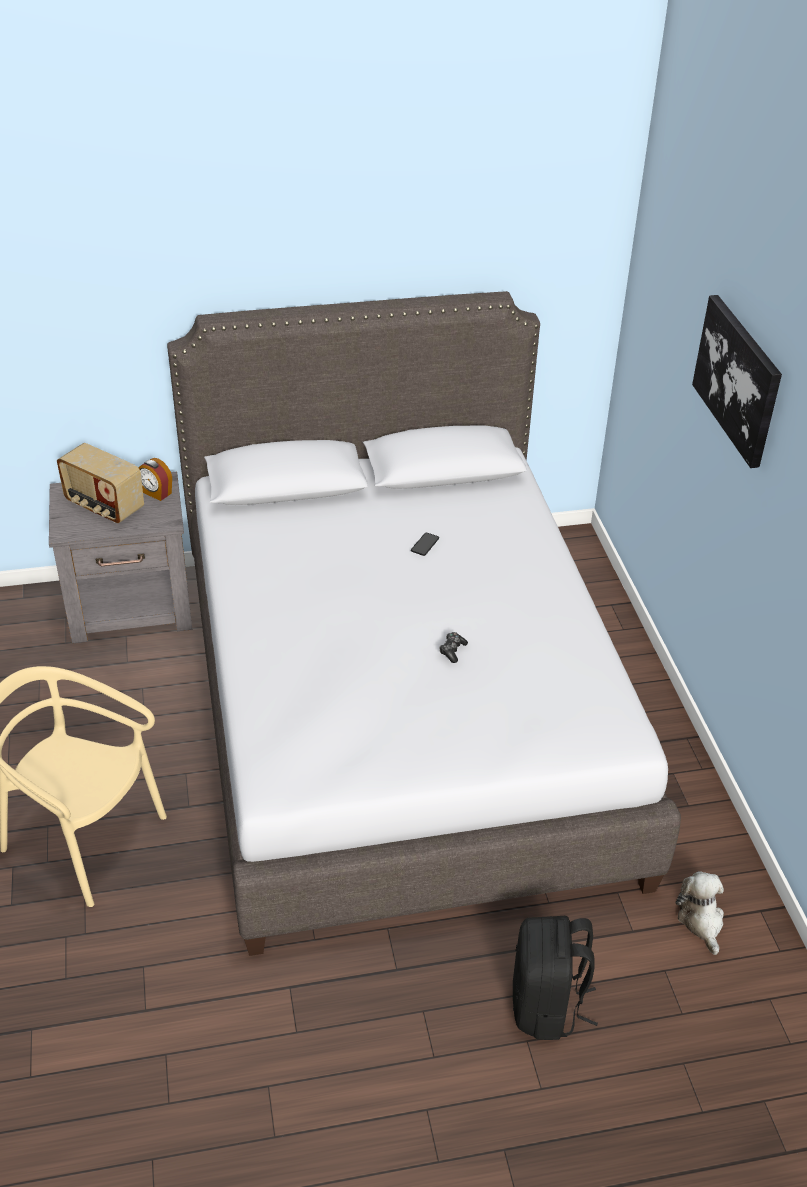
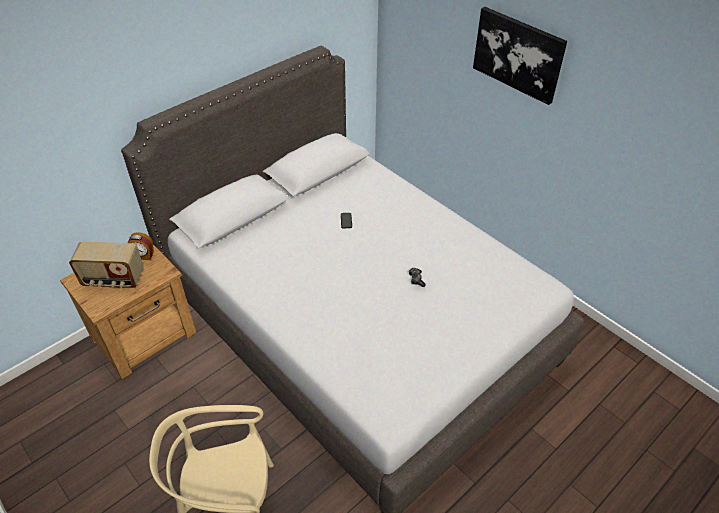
camera: 30 degrees left, 5 degrees up
grey nightstand [49,472,192,644] -> brown nightstand [60,244,196,379]
black backpack [513,916,598,1040] -> none
plush toy [676,871,724,955] -> none

